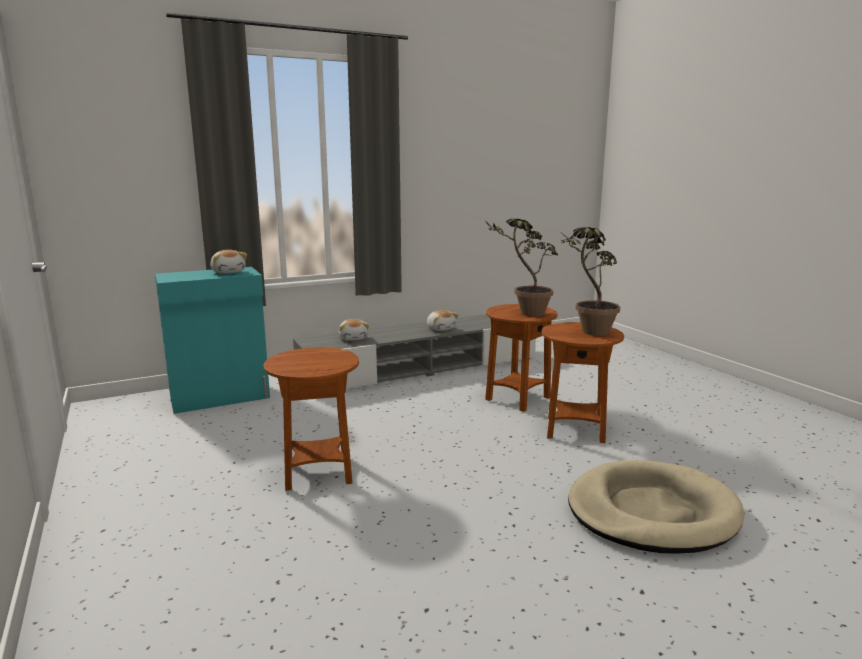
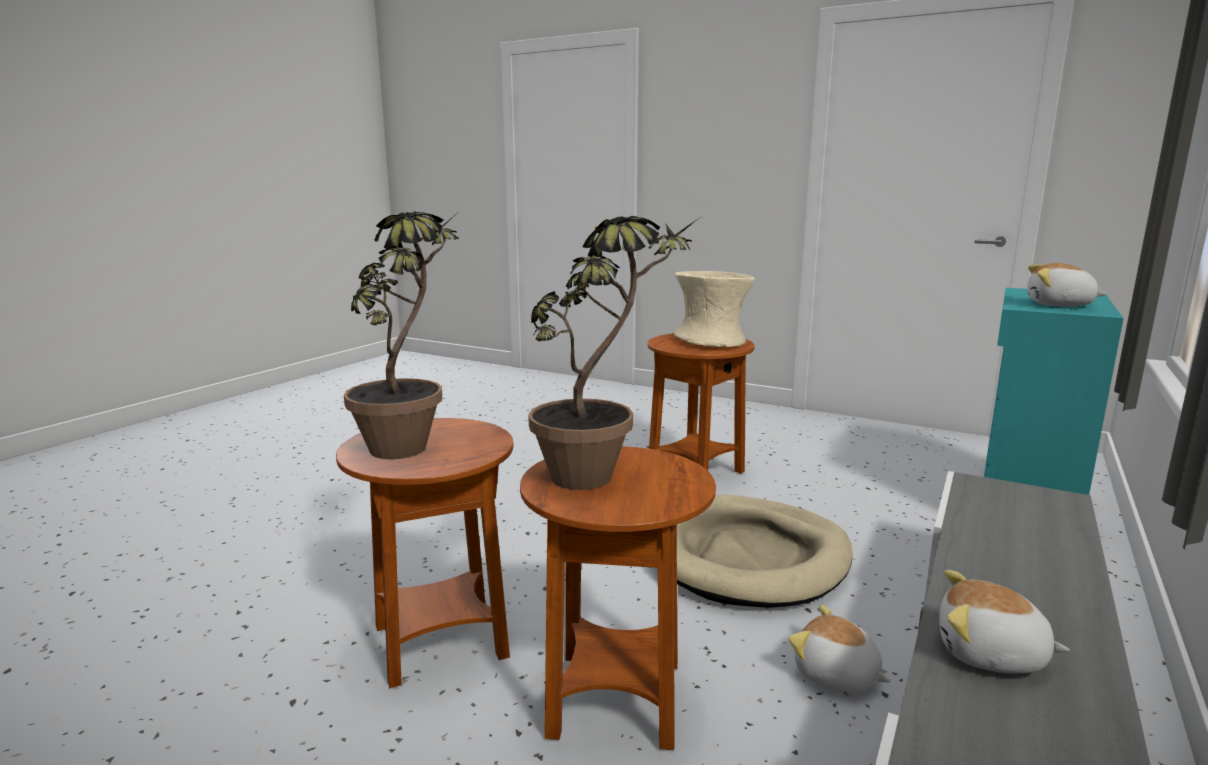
camera: 145 degrees right, 0 degrees up
plush toy [338,319,369,341] -> plush toy moved to [789,605,891,692]
beige dog bed [568,460,744,553] -> beige dog bed moved to [677,495,853,608]
none -> beige vase [674,271,755,347]

